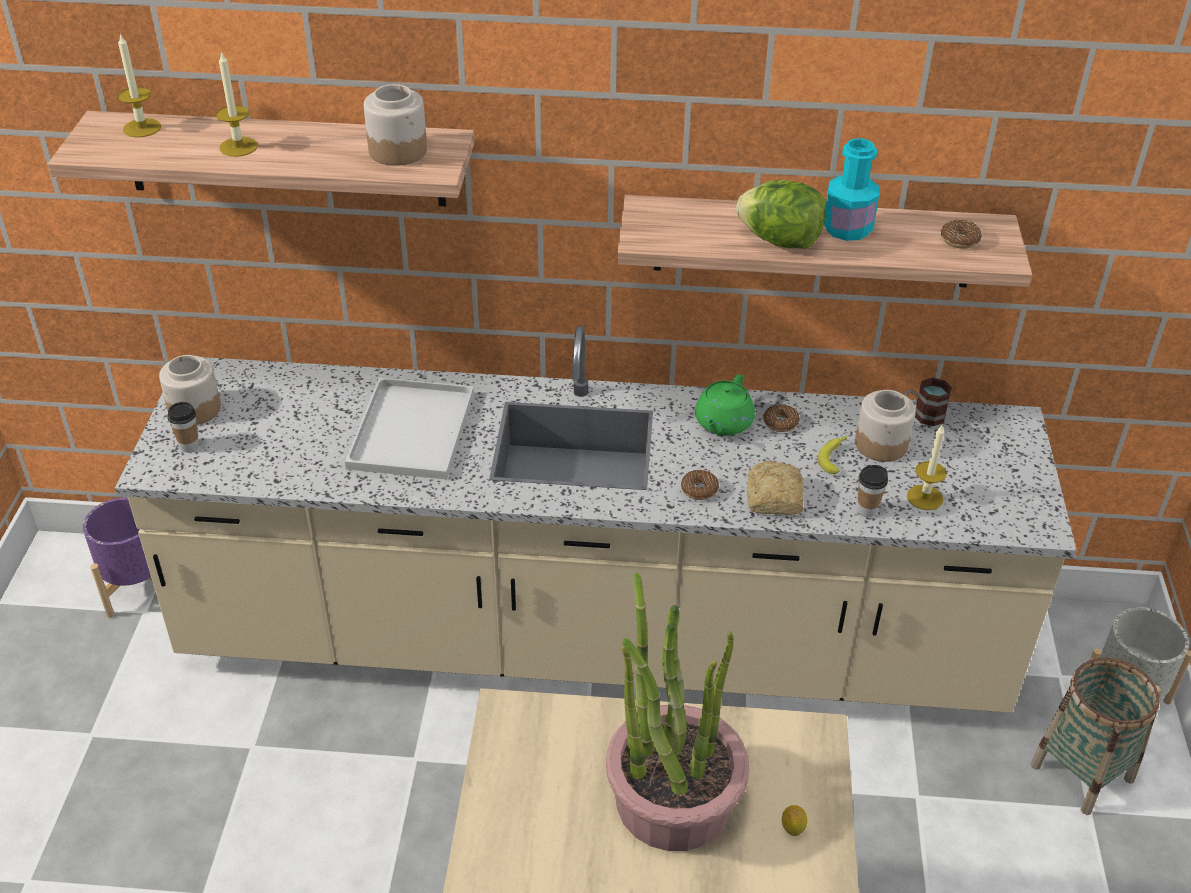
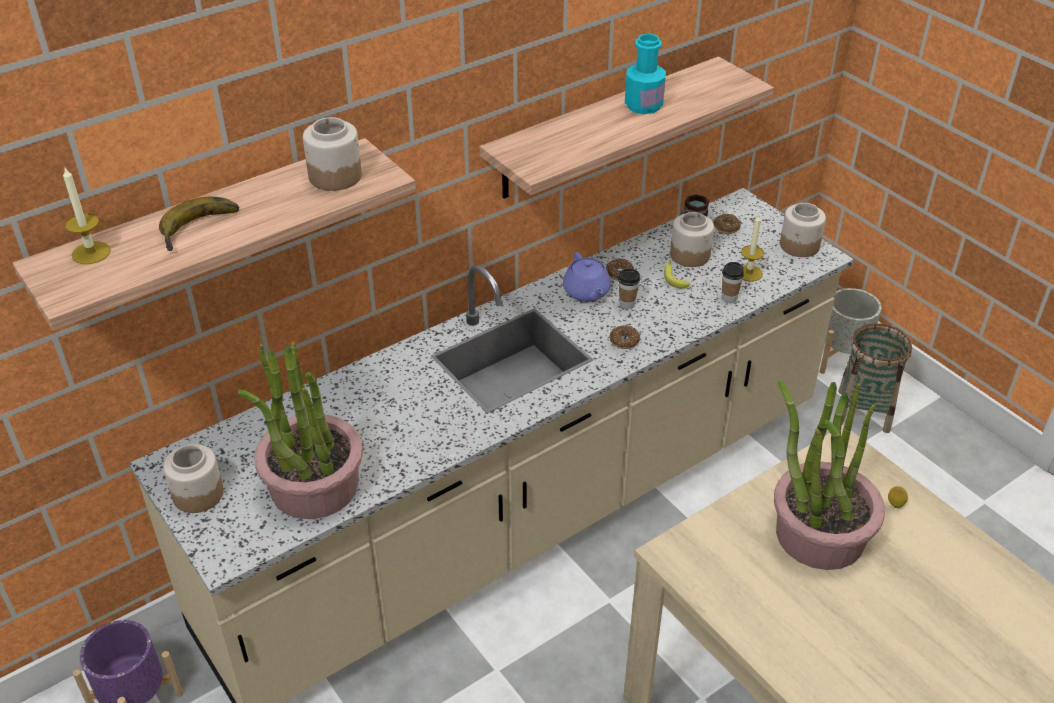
camera: 40 degrees left, 0 degrees up
cup [168,402,199,452] -> cup moved to [618,269,640,309]
candle [216,51,258,157] -> banana [159,197,239,251]
white tray [345,377,474,479] -> none
green teapot [695,374,755,436] -> purple teapot [563,252,611,302]
lettuce [736,180,826,249] -> none
bread [747,461,804,515] -> none
donut [941,220,982,249] -> donut moved to [713,214,741,234]
none -> potted plant [237,341,363,519]
none -> jar [780,203,826,257]

